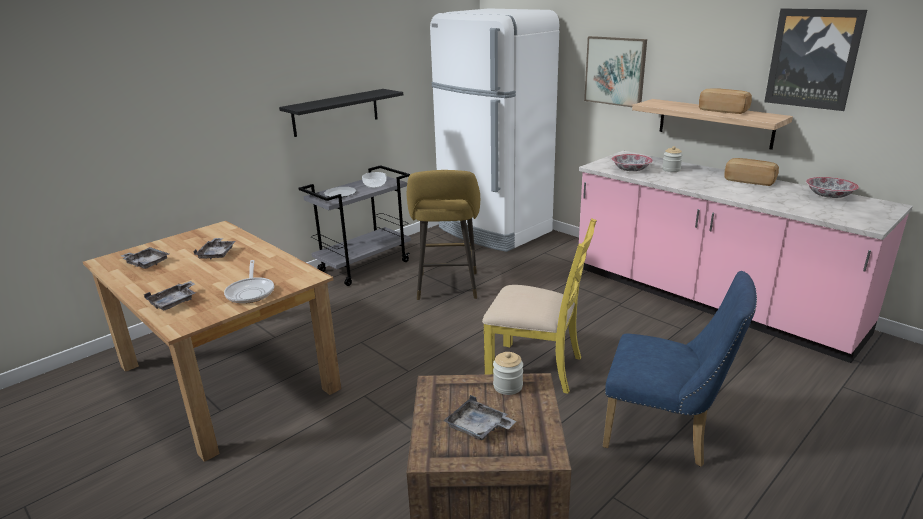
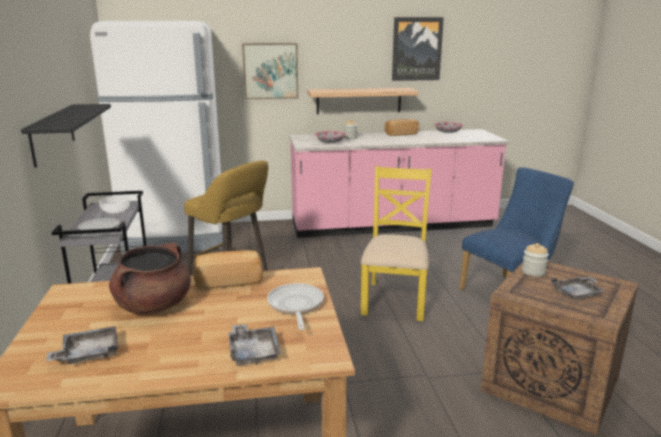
camera: 55 degrees left, 5 degrees down
grey tray [193,238,236,259] -> brown cooking pot [109,242,191,314]
frying pan [224,260,274,304] -> frying pan turned 120 degrees counterclockwise [267,283,324,330]
yellow chair [482,218,597,394] -> yellow chair turned 45 degrees counterclockwise [360,166,432,321]
bread [699,88,752,114] -> bread moved to [194,250,263,289]

